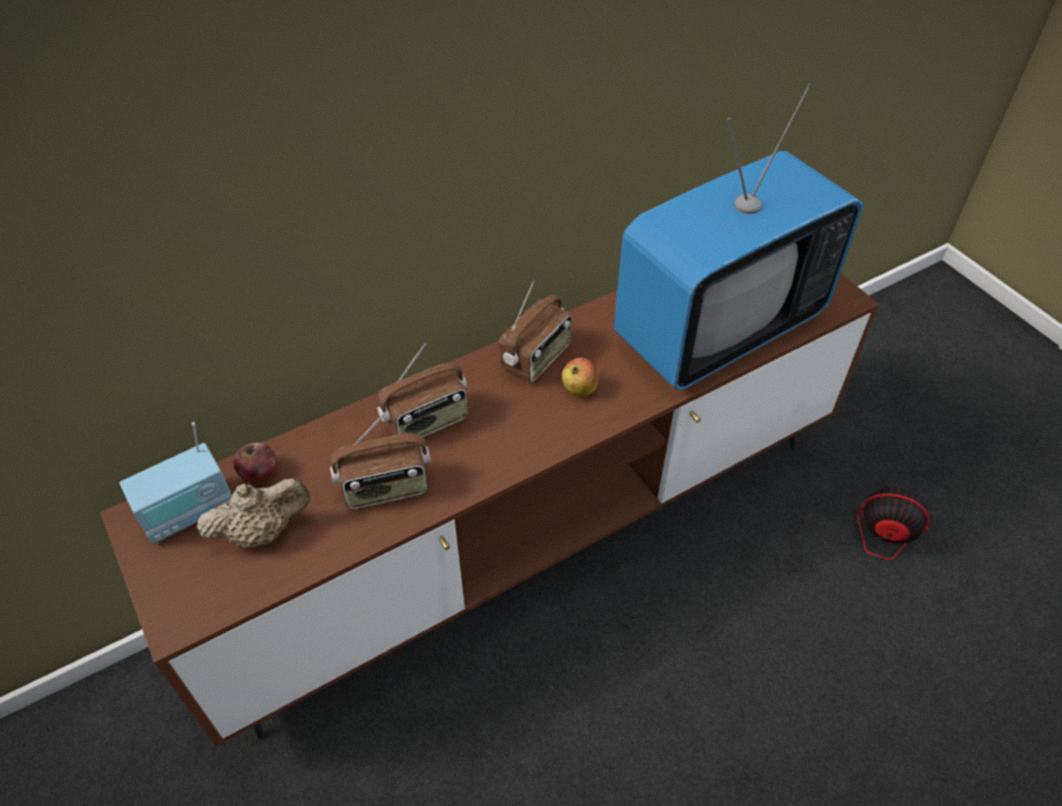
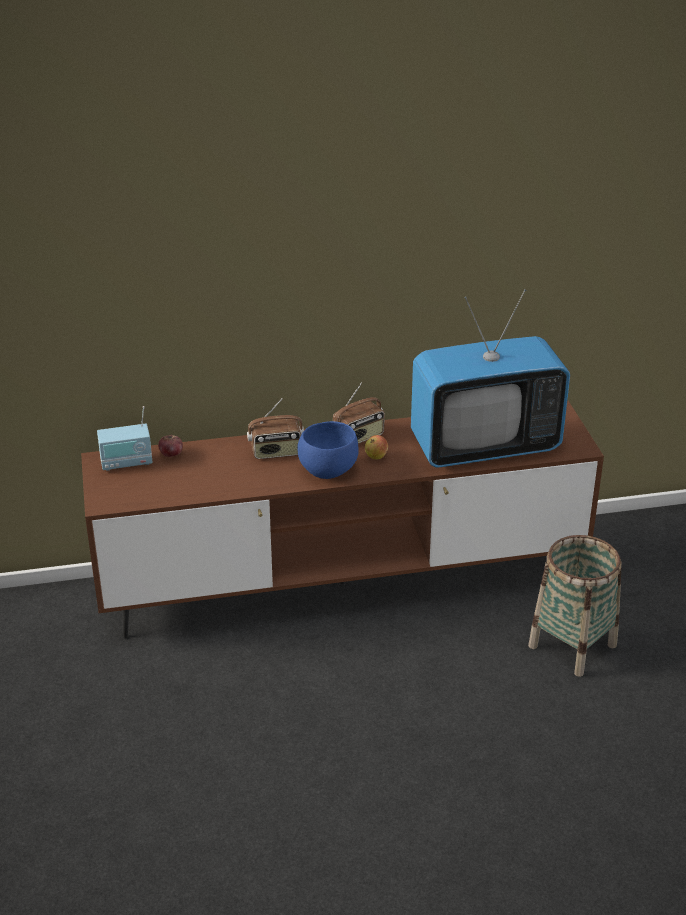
camera: 20 degrees right, 15 degrees down
beige teapot [196,478,310,548] -> none
radio [330,411,431,509] -> none
fan [781,488,930,648] -> basket [528,535,622,677]
none -> blue bowl [297,421,359,479]

